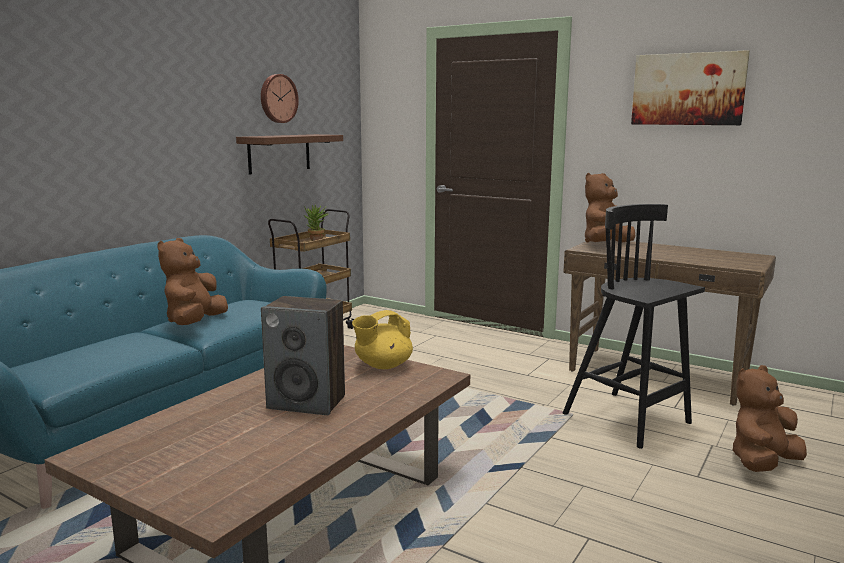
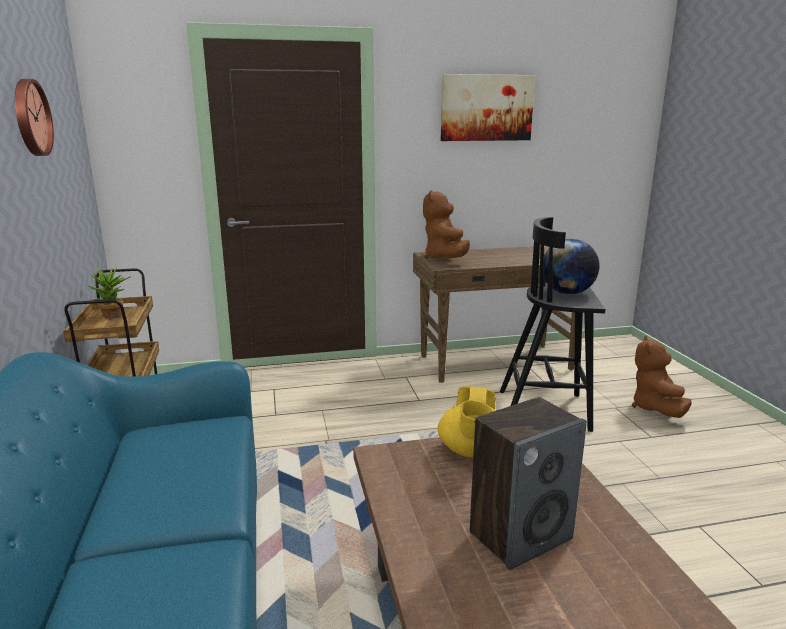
camera: 45 degrees left, 5 degrees up
brown plush toy [157,238,228,325] -> none
brown shelf [236,134,343,174] -> none
none -> globe [543,239,599,294]

